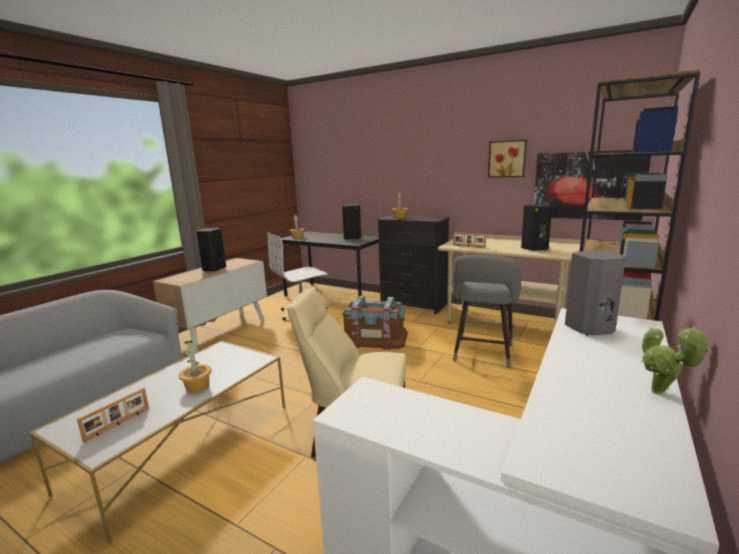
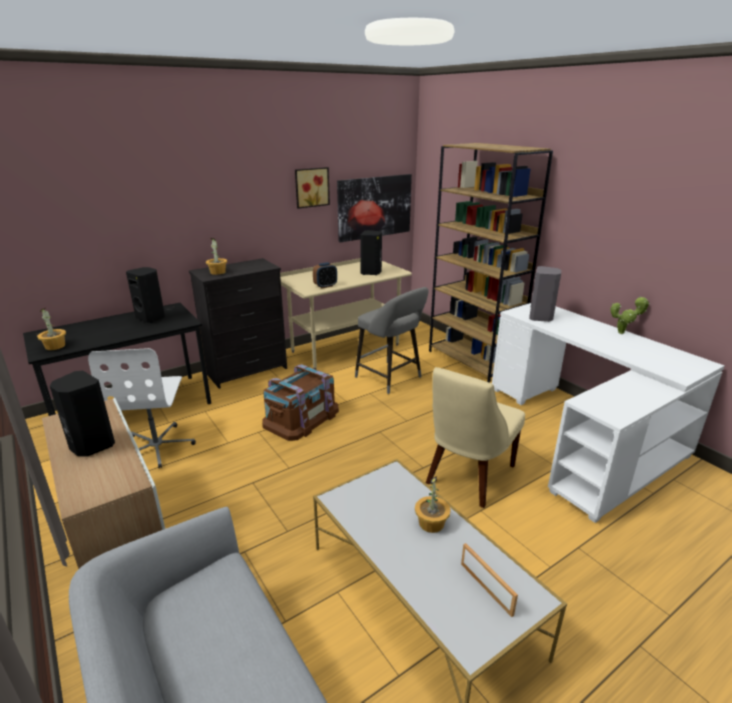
camera: 65 degrees left, 10 degrees up
picture frame [453,233,486,248] -> alarm clock [313,262,337,288]

